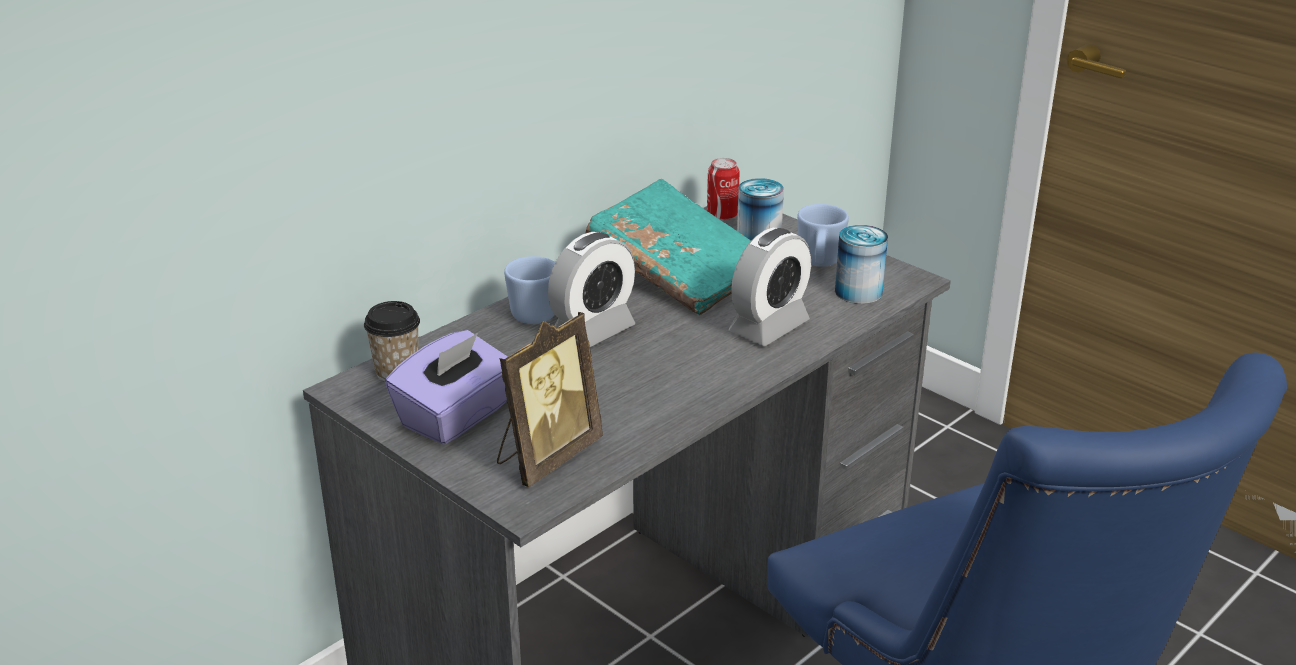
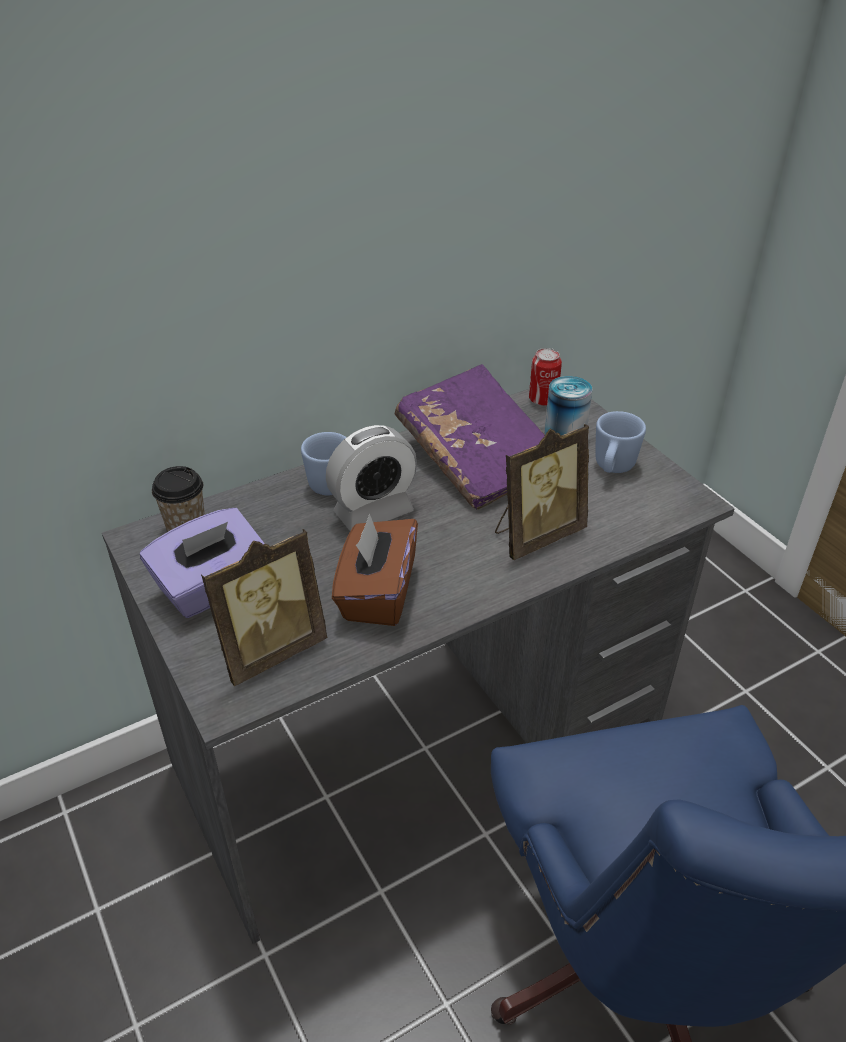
camera: 15 degrees right, 10 degrees up
turquoise book [585,179,751,315] -> purple book [394,364,545,510]
alarm clock [729,228,811,346] -> picture frame [495,424,589,560]
can [835,225,888,304] -> none
none -> brown tissue box [332,514,418,626]

